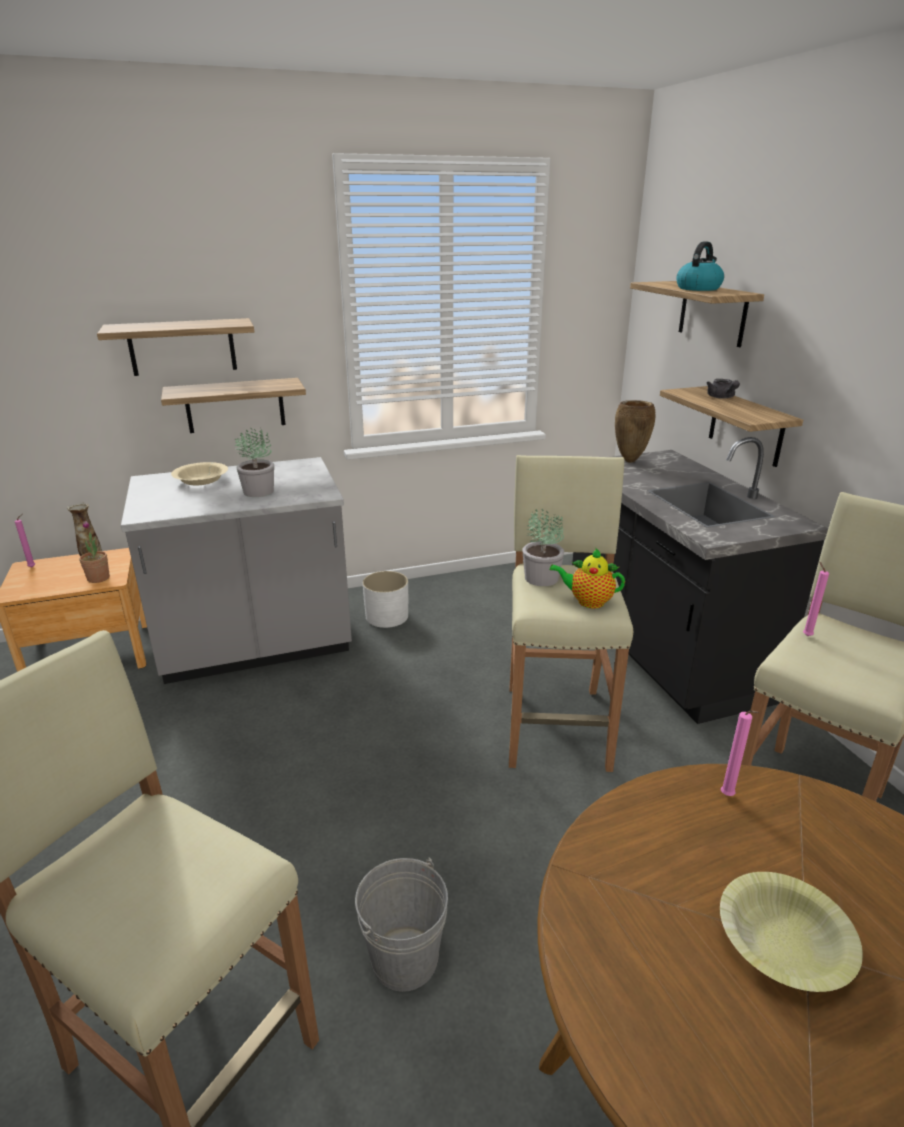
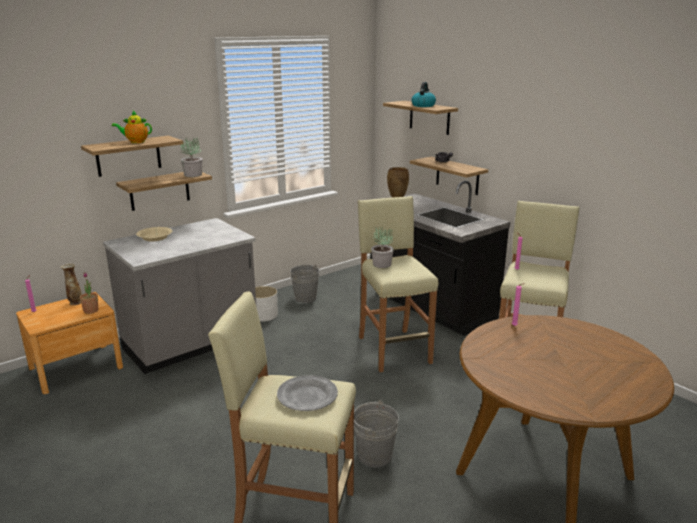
camera: 20 degrees left, 5 degrees down
potted plant [235,428,274,497] -> potted plant moved to [180,138,202,177]
teapot [550,548,625,608] -> teapot moved to [112,111,152,143]
yellow bowl [720,872,863,992] -> none
none -> grey plate [277,375,338,411]
none -> grey bucket [290,264,319,303]

